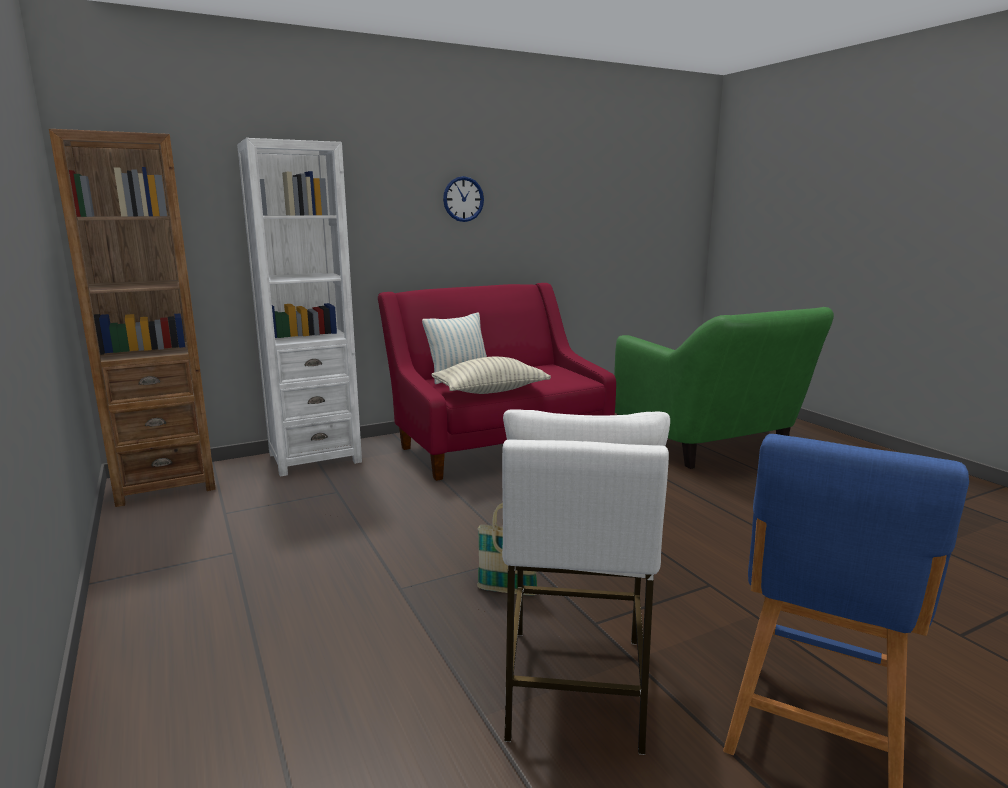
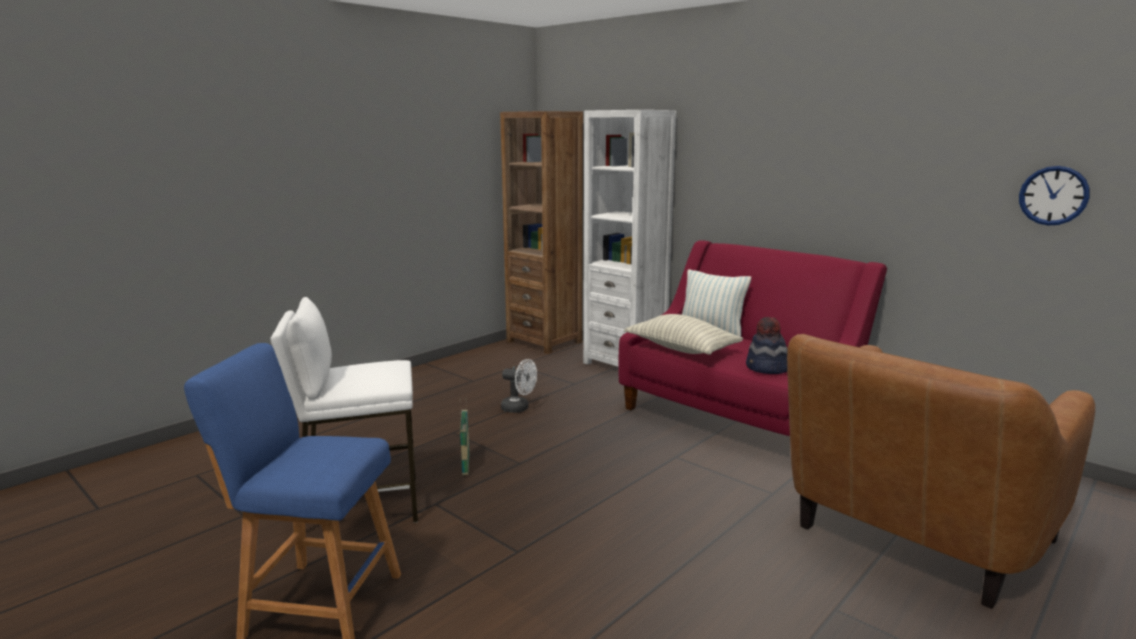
camera: 70 degrees right, 0 degrees up
wall clock [443,176,484,222] -> wall clock moved to [1019,166,1090,225]
green armchair [614,307,834,469] -> brown armchair [787,334,1095,608]
none -> white fan [501,359,537,413]
none -> hat [746,317,787,374]

